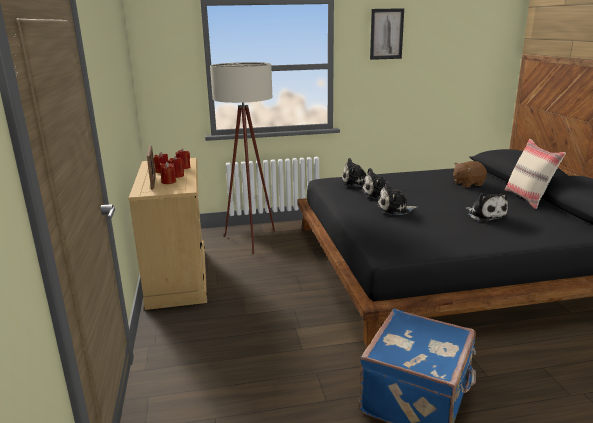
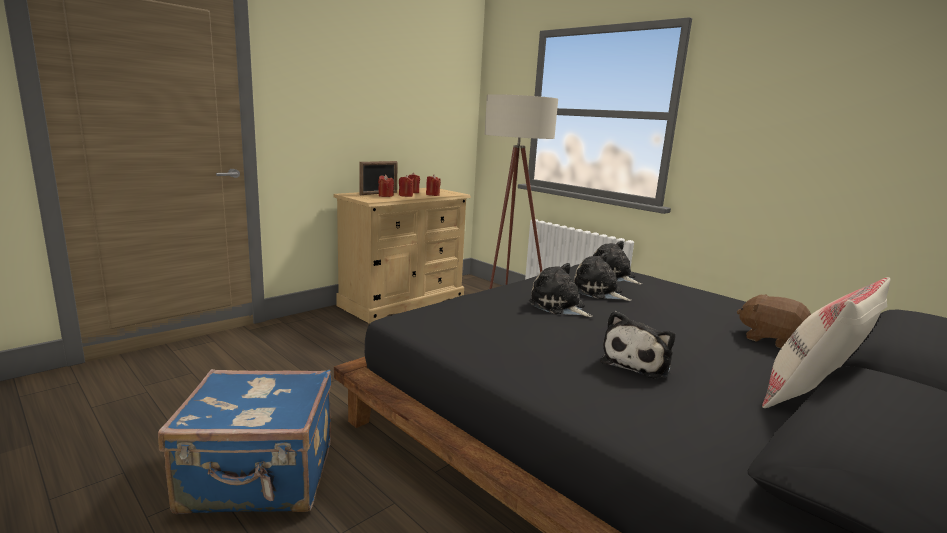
camera: 55 degrees right, 5 degrees down
picture [370,8,404,60] -> none

